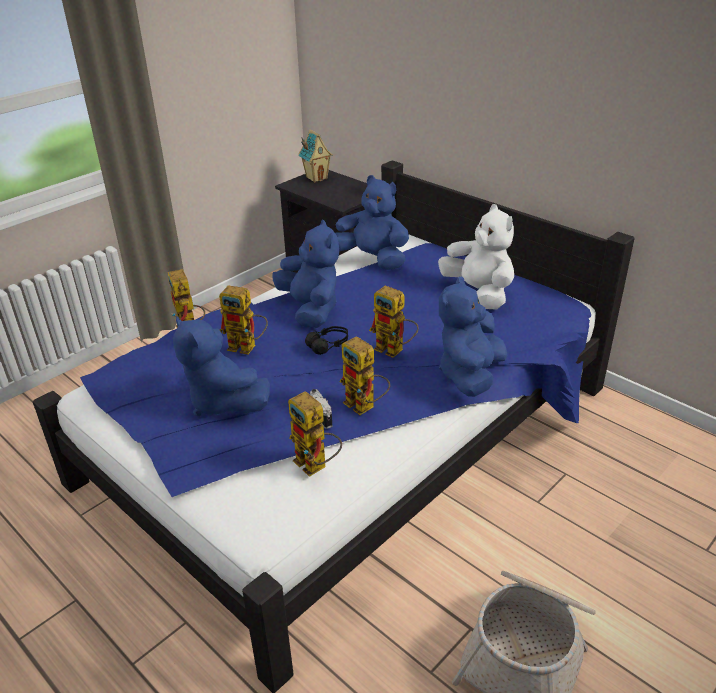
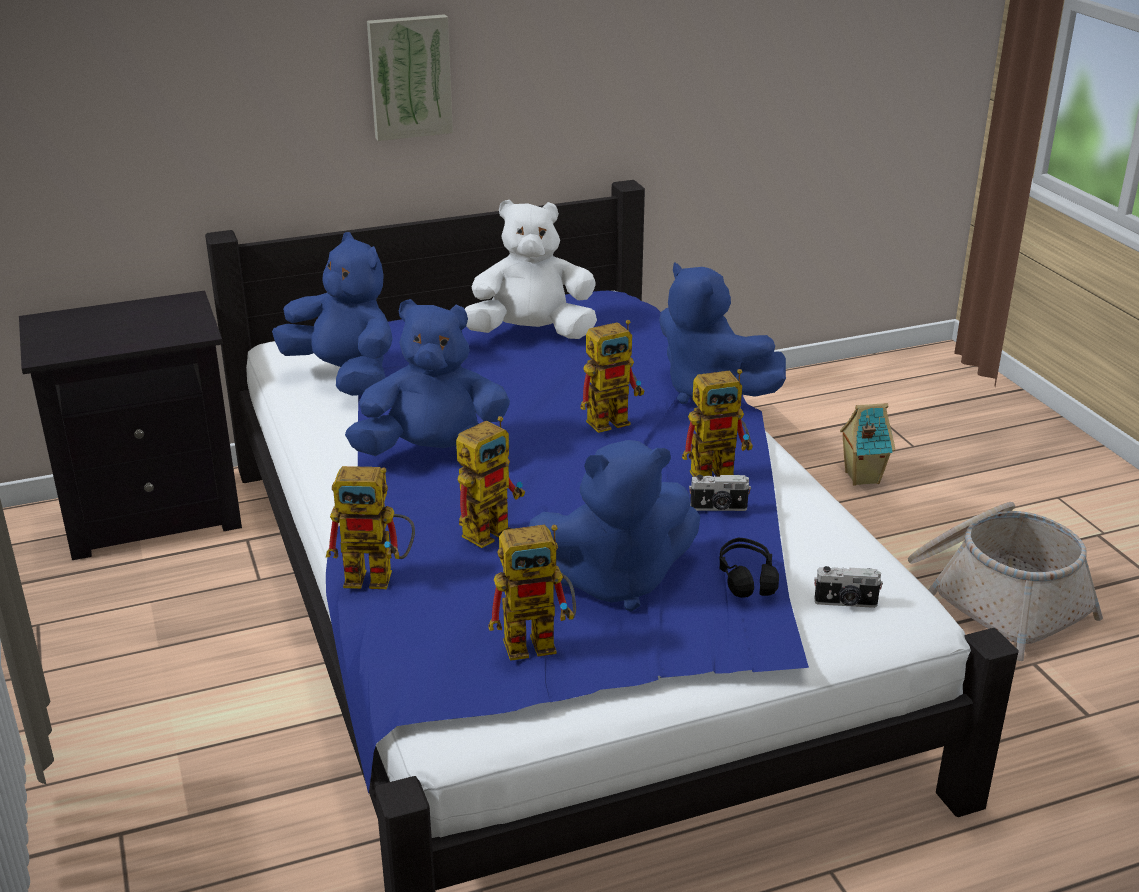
camera: 65 degrees left, 5 degrees down
toy robot [288,391,342,477] -> toy robot moved to [488,524,576,661]
toy house [298,129,333,182] -> toy house moved to [840,403,895,486]
black headphones [305,326,348,355] -> black headphones moved to [719,538,779,598]
blue plush toy [335,175,409,270] -> blue plush toy turned 75 degrees clockwise [272,232,393,396]
none -> picture [367,14,453,141]
none -> camera [814,566,883,608]

